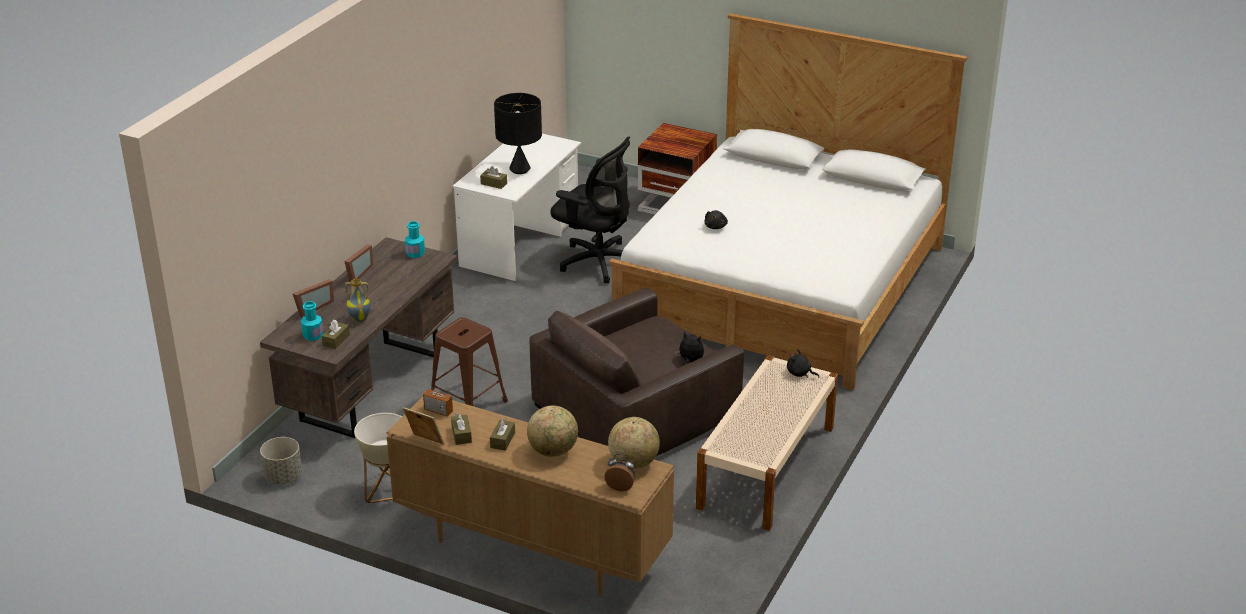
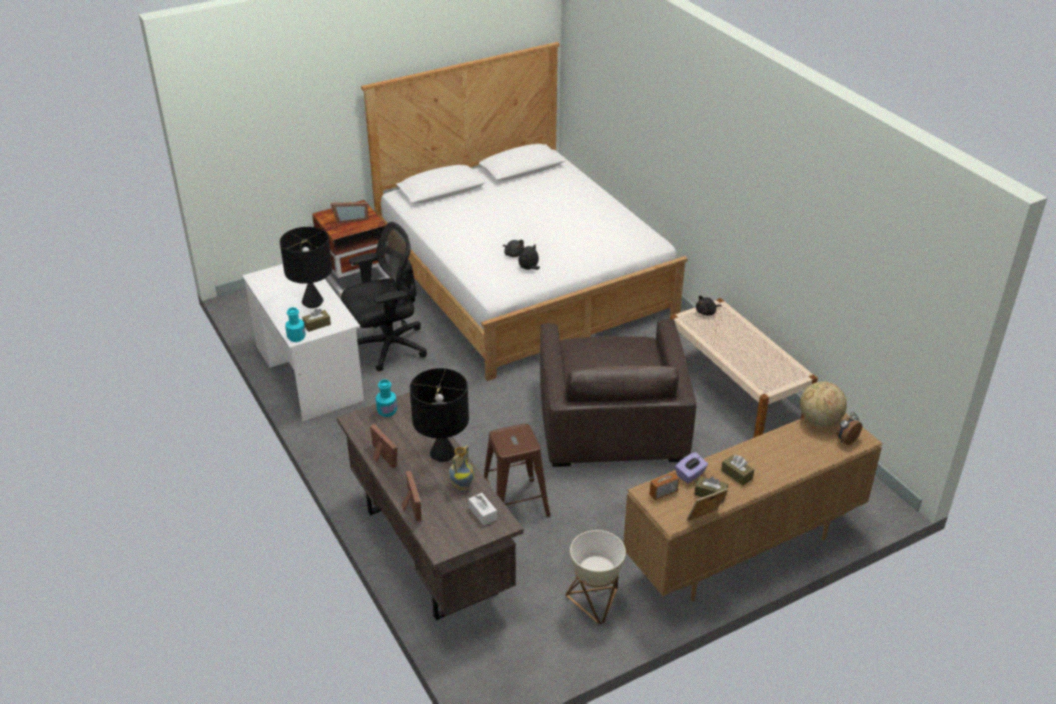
camera: 55 degrees left, 5 degrees up
grey planter [260,437,302,484] -> none
turquoise bottle [301,301,323,341] -> turquoise bottle moved to [285,307,306,342]
brown tissue box [322,320,350,349] -> white tissue box [468,493,497,525]
globe [527,405,578,457] -> none
plush toy [675,331,704,364] -> plush toy moved to [518,244,540,270]
none -> picture frame [330,202,368,224]
none -> black table lamp [410,368,469,462]
none -> purple tissue box [675,452,708,483]

